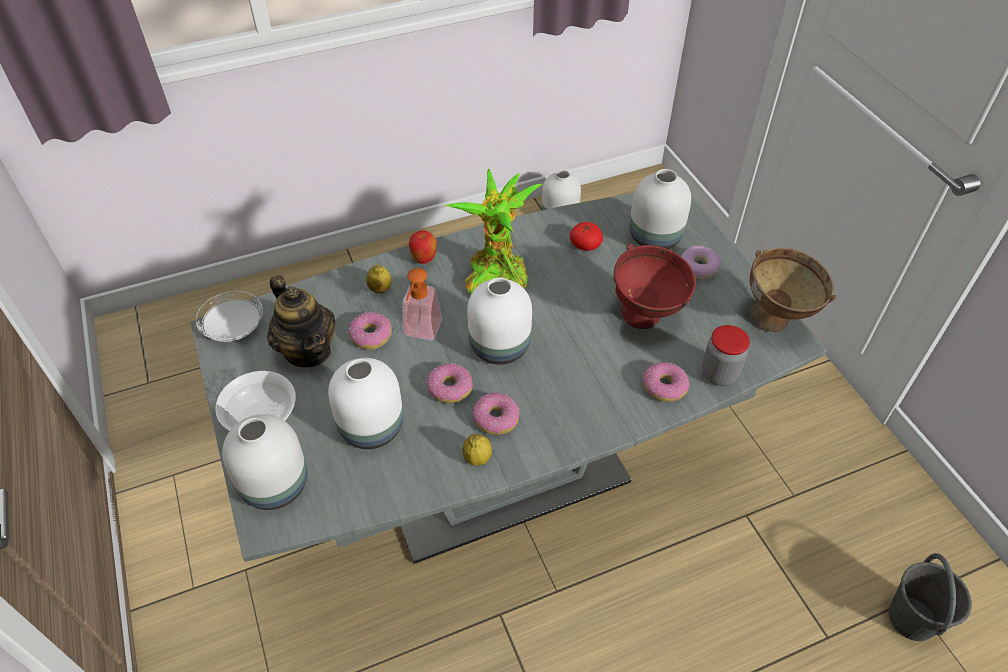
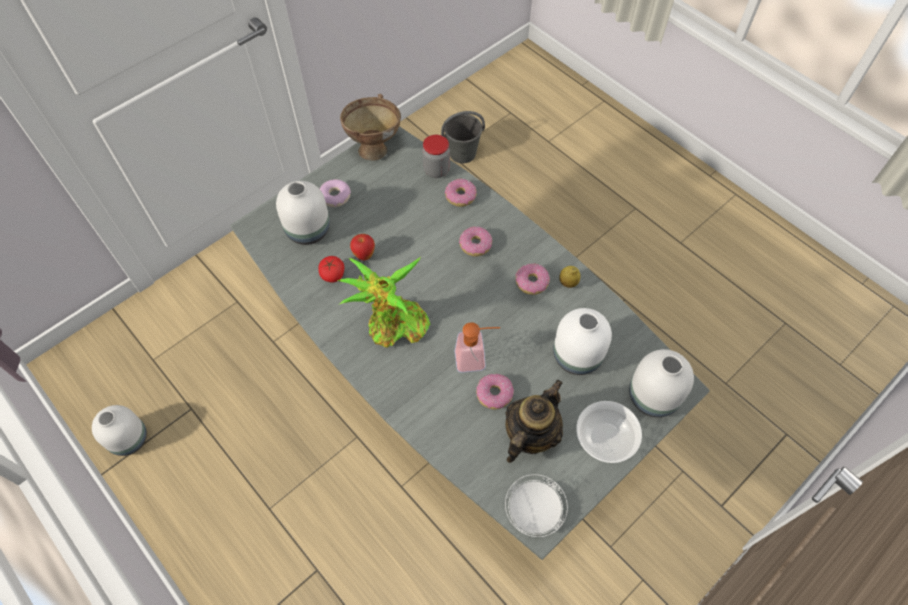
camera: 110 degrees left, 10 degrees up
lemon [366,265,391,293] -> none
apple [409,230,437,264] -> apple moved to [350,234,375,260]
donut [426,363,473,403] -> donut moved to [459,226,492,257]
white vase [467,277,532,365] -> none
red bowl [613,244,696,329] -> none

